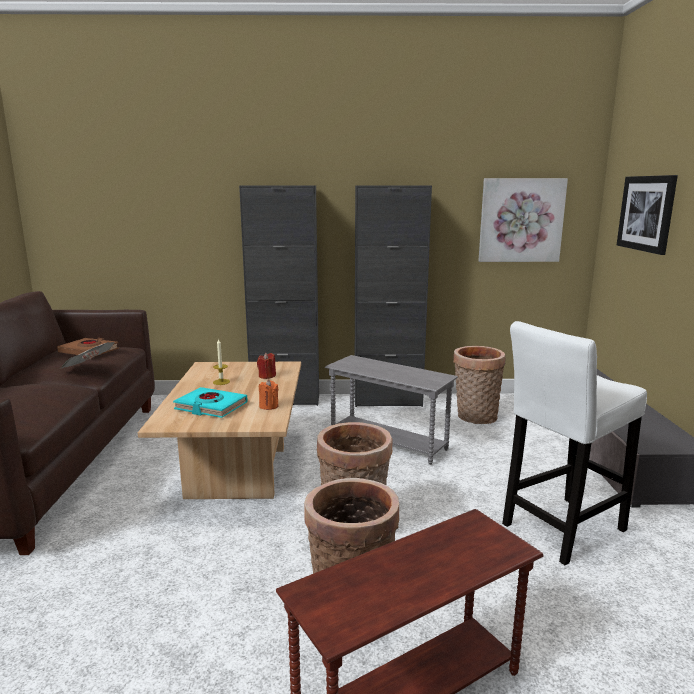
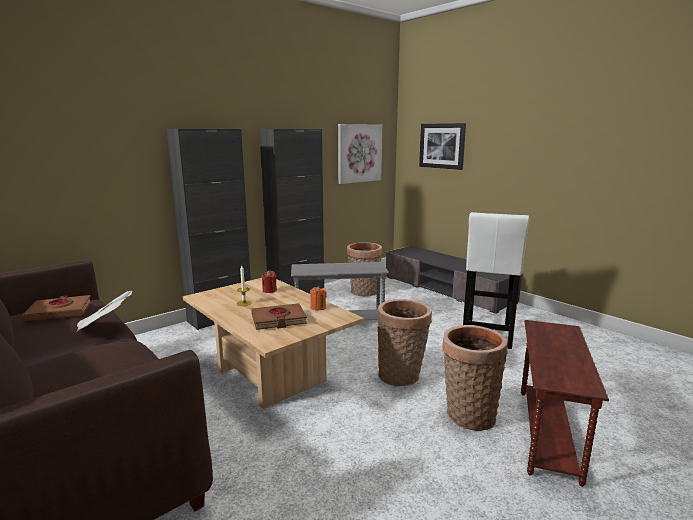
camera: 40 degrees left, 0 degrees up
turquoise book [173,387,248,418] -> brown book [251,303,307,330]

